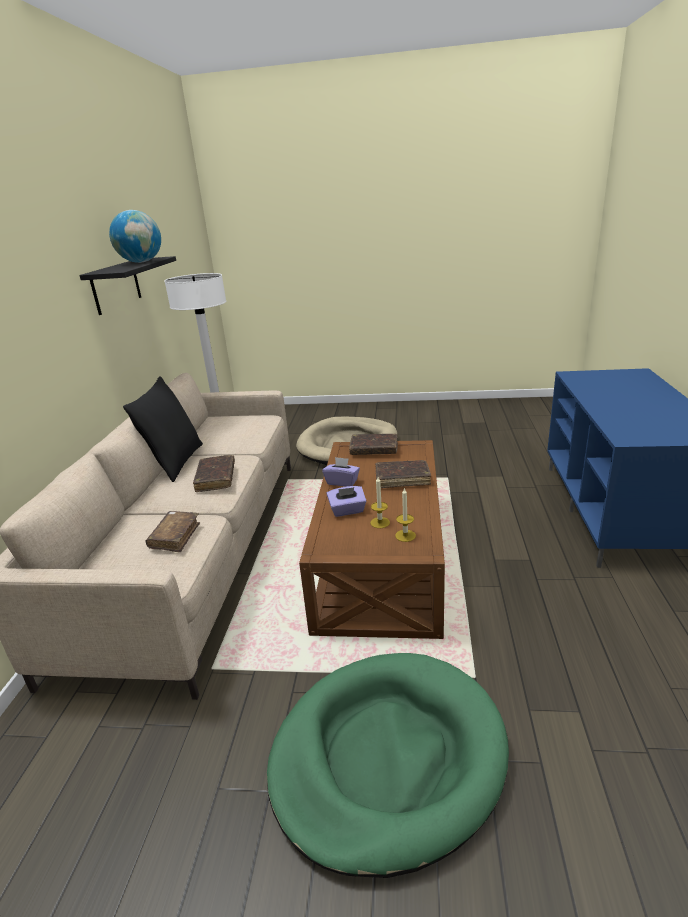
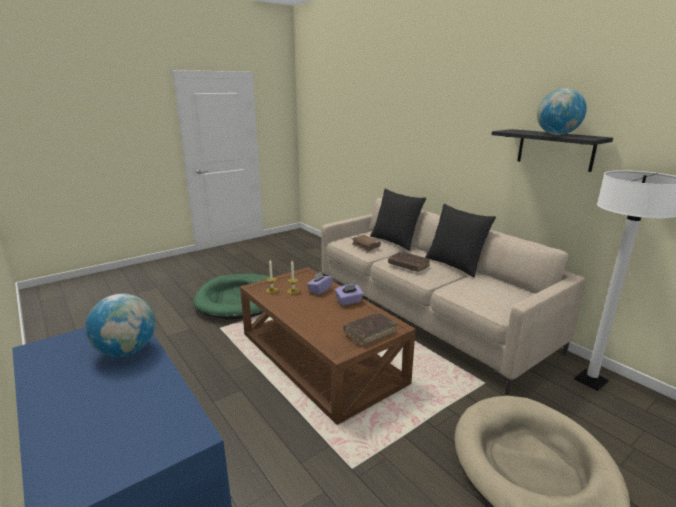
camera: 135 degrees right, 5 degrees down
brown book [375,460,431,488] -> none
none -> globe [85,293,155,357]
none -> black pillow [370,189,426,251]

